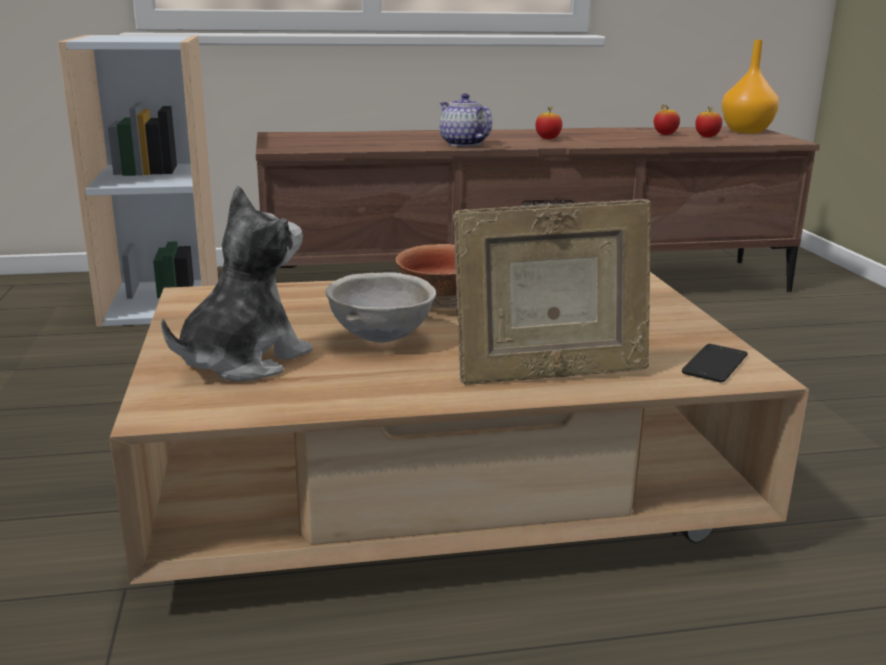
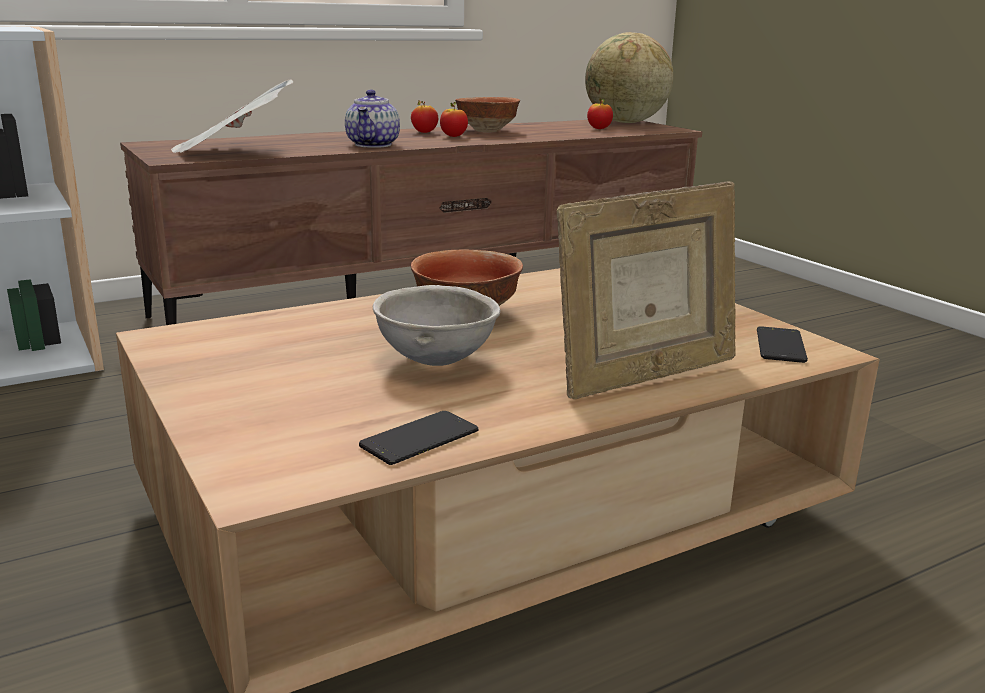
camera: 20 degrees left, 0 degrees up
plush toy [161,185,312,381] -> none
teapot [439,93,492,147] -> teapot turned 120 degrees counterclockwise [345,90,400,148]
apple [654,105,680,135] -> apple moved to [411,101,438,133]
orange vase [722,40,779,134] -> globe [585,32,673,123]
none -> newspaper [171,79,293,153]
none -> phone [359,411,478,465]
none -> bowl [455,97,520,132]

